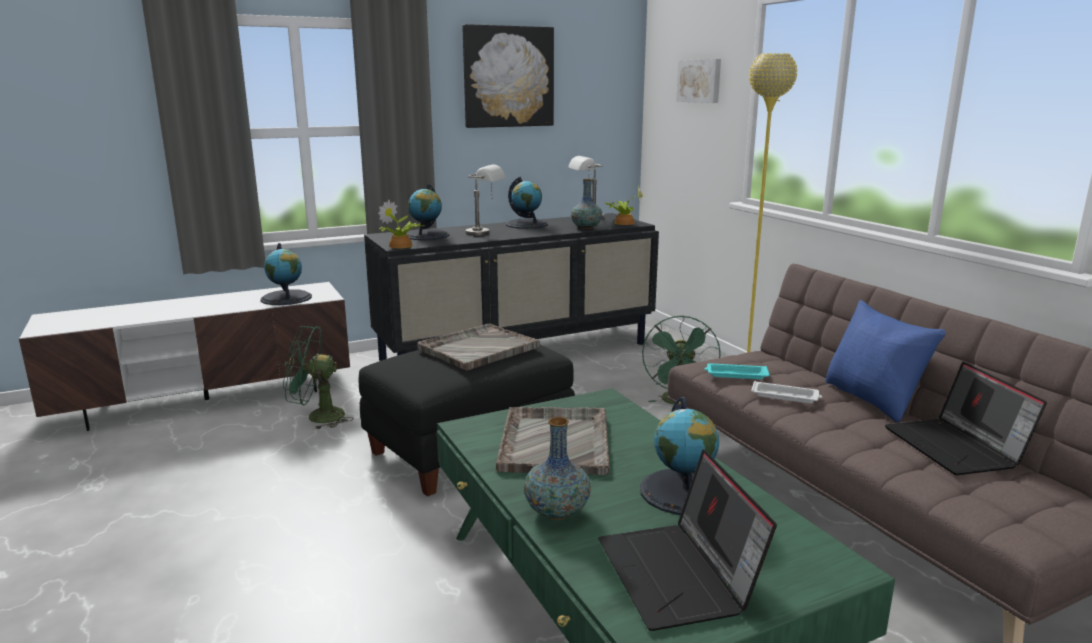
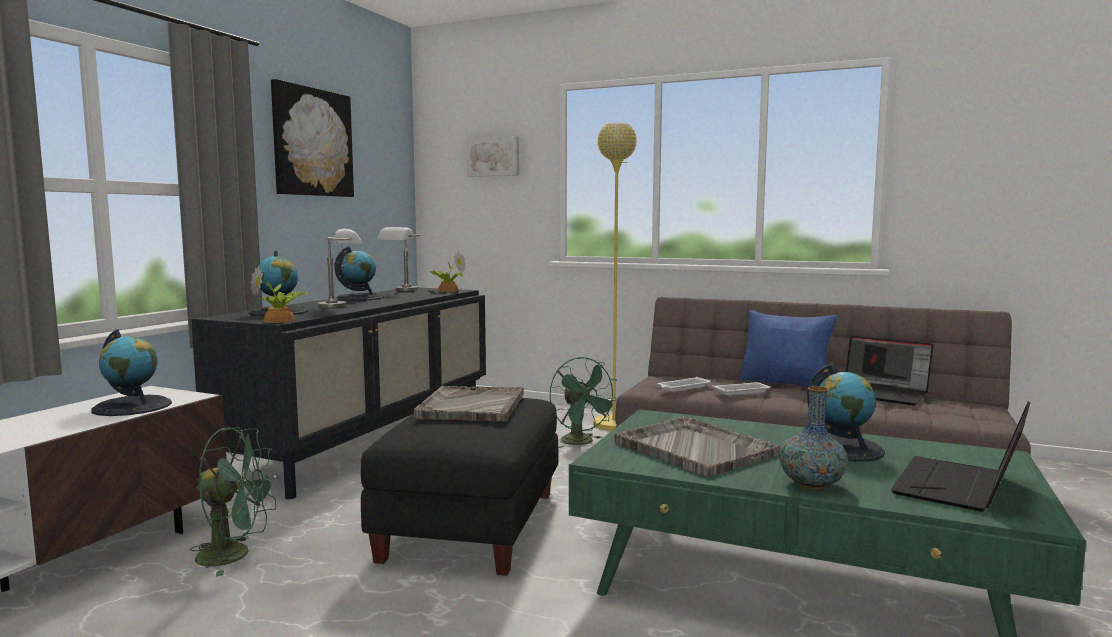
camera: 40 degrees left, 10 degrees down
green fan [283,326,354,430] -> green fan turned 135 degrees counterclockwise [190,427,278,577]
vase [571,179,602,229] -> none
laptop [598,449,777,631] -> laptop turned 90 degrees clockwise [891,401,1030,512]
turquoise tray [705,363,770,379] -> white tray [657,377,711,392]

